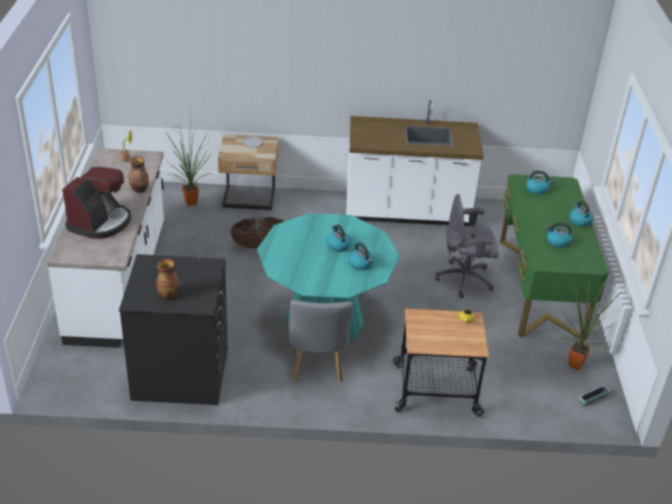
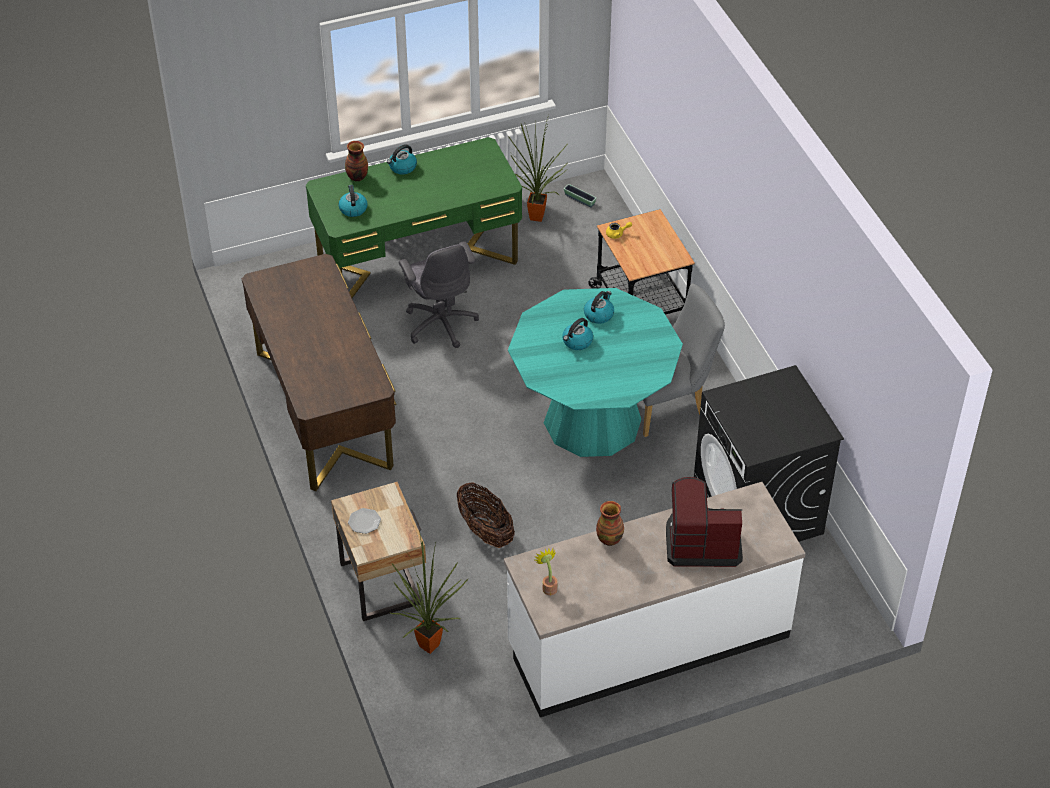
camera: 110 degrees left, 10 degrees up
vase [156,259,180,300] -> vase moved to [345,141,368,181]
white counter [346,100,484,226] -> brown desk [242,254,396,491]
kettle [545,222,572,248] -> none

